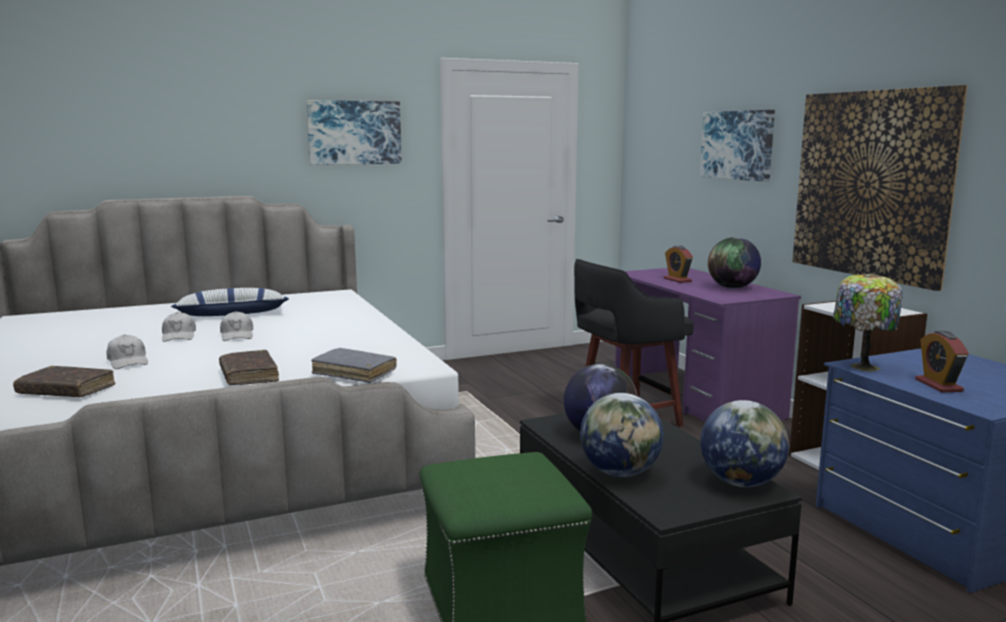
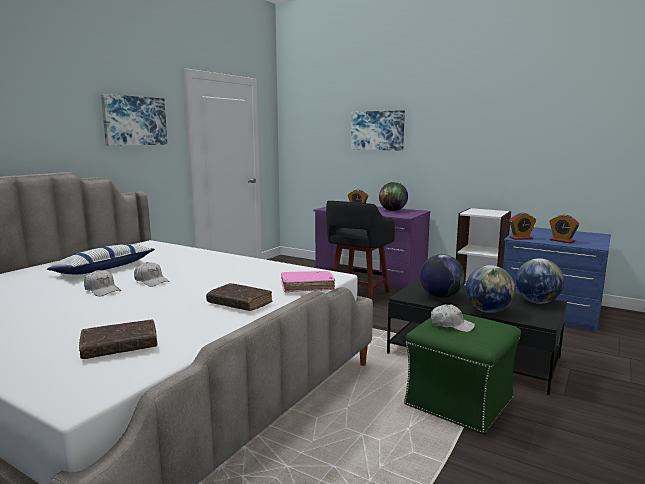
camera: 35 degrees left, 0 degrees up
white cap [106,334,148,369] -> white cap moved to [431,304,475,332]
grey book [311,348,397,383] -> pink book [281,271,335,293]
picture [793,85,968,291] -> none
table lamp [833,273,903,372] -> alarm clock [509,213,536,240]

